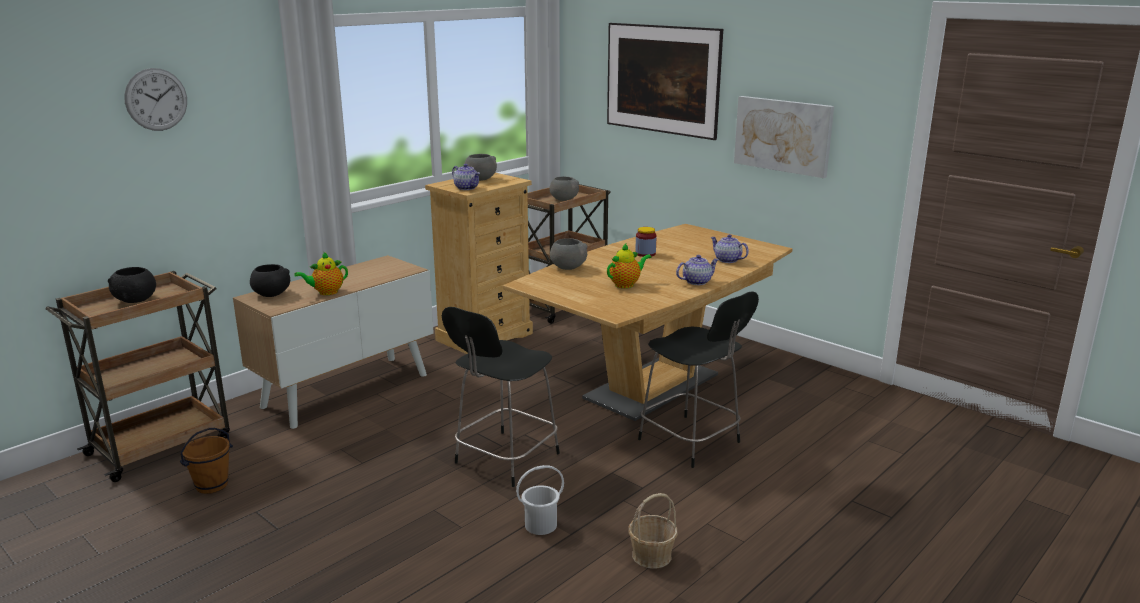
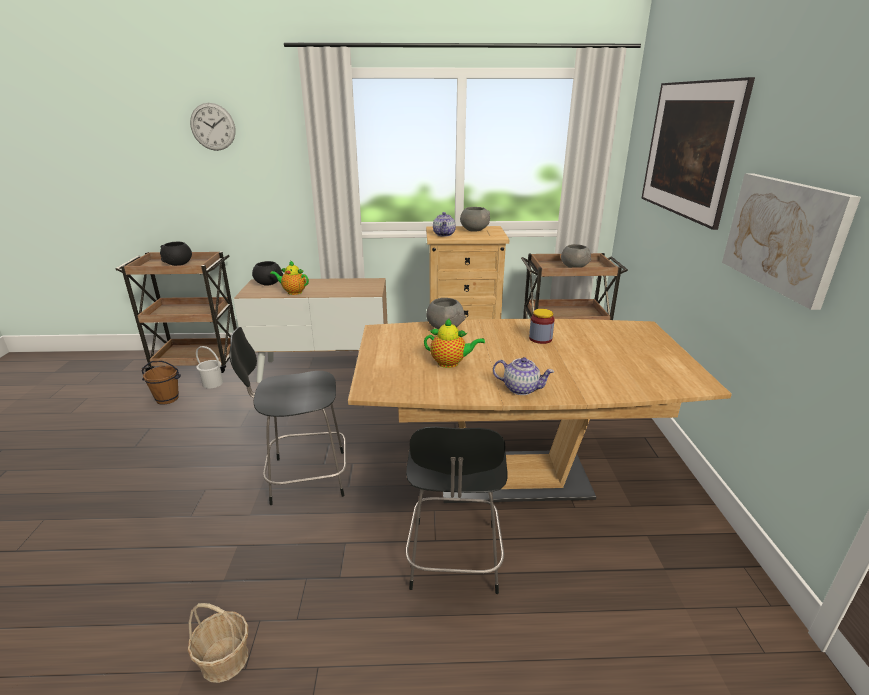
camera: 45 degrees right, 5 degrees up
white bucket [516,465,564,535] -> white bucket moved to [196,346,223,389]
teapot [710,234,749,263] -> none

